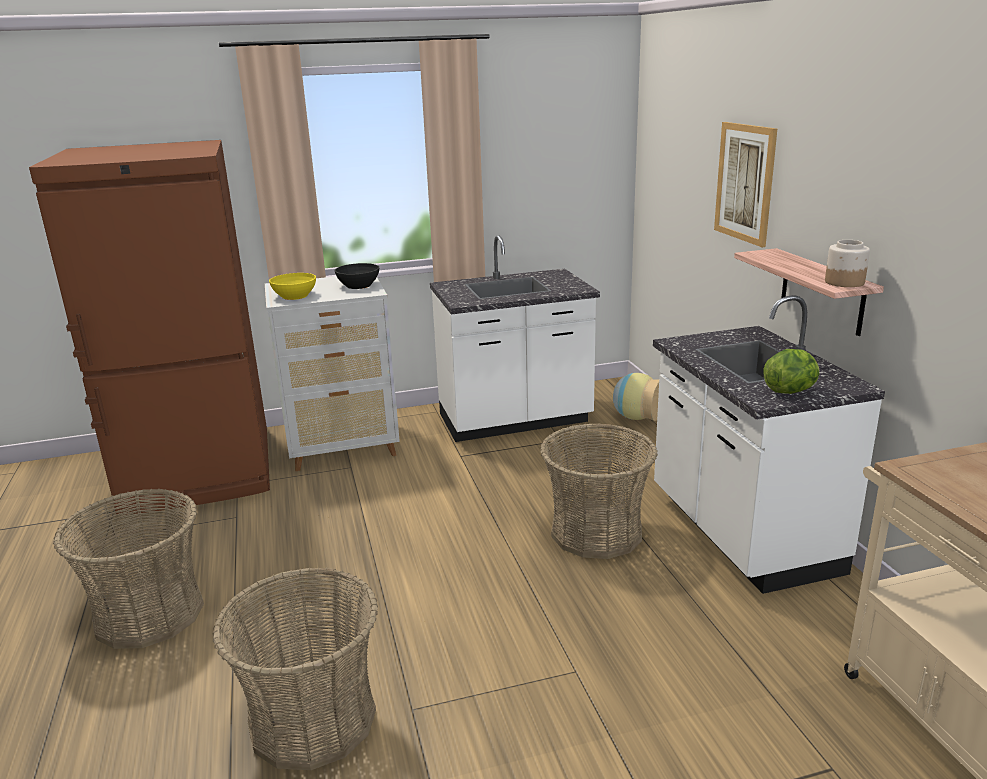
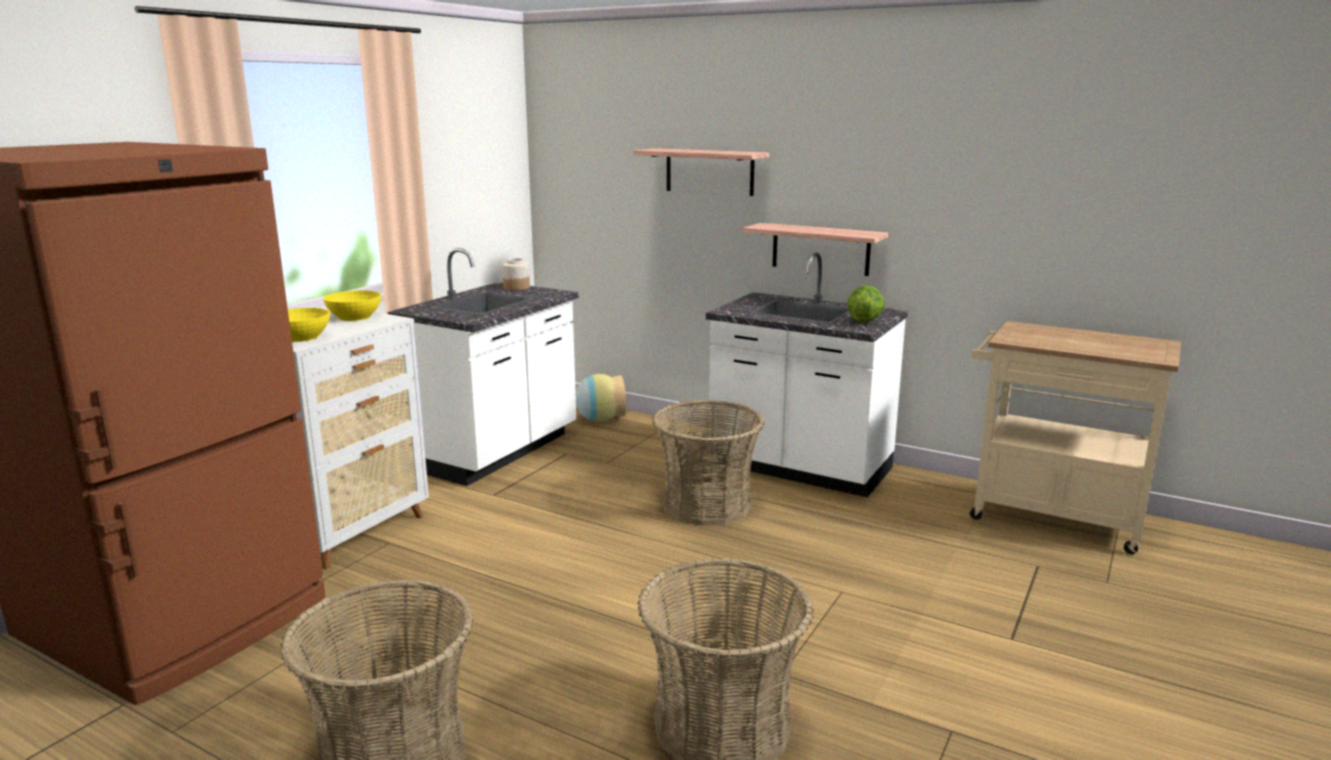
camera: 45 degrees left, 5 degrees down
black bowl [335,263,379,289] -> yellow bowl [323,290,381,321]
picture [714,122,777,247] -> shelf [634,148,770,196]
jar [825,240,870,287] -> jar moved to [502,258,530,291]

